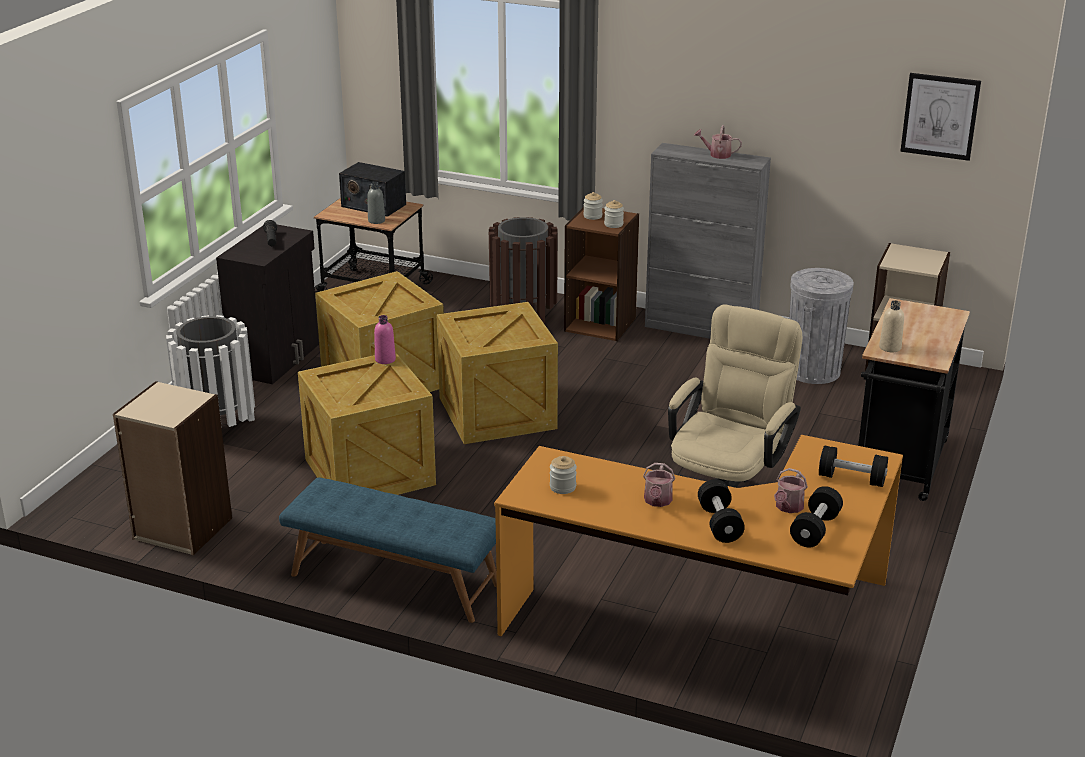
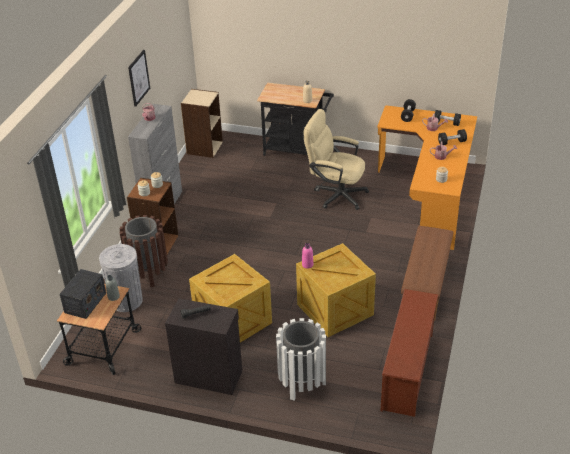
camera: 95 degrees left, 10 degrees up
beige bookcase [113,381,232,555] -> brown shoe rack [380,289,438,417]
blue bench [279,477,497,623] -> brown bench [401,226,454,321]
crate [436,302,558,444] -> none
grey trash can [789,268,854,384] -> grey trash can moved to [99,244,143,312]
picture [900,73,981,161] -> picture moved to [128,50,150,107]

